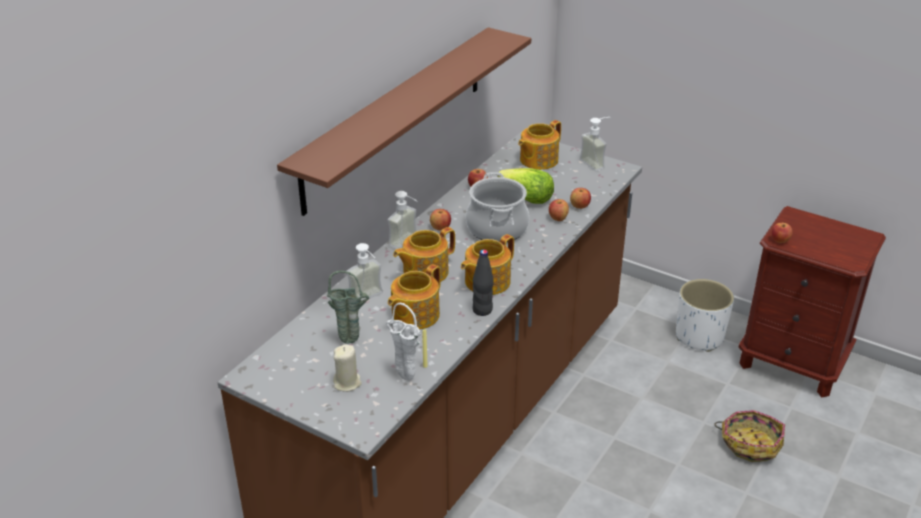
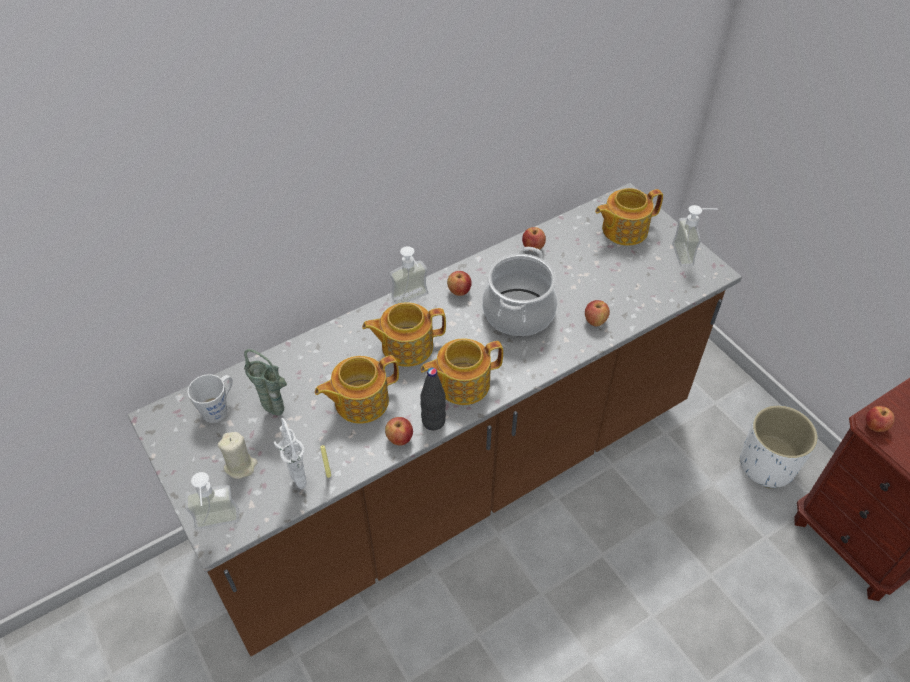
camera: 25 degrees right, 15 degrees up
brown shelf [277,27,531,216] -> none
soap dispenser [347,243,383,301] -> soap dispenser moved to [185,472,239,530]
lettuce [497,168,554,204] -> none
apple [570,188,591,209] -> apple moved to [385,417,413,446]
basket [715,410,785,462] -> none
none -> grey mug [187,374,233,423]

